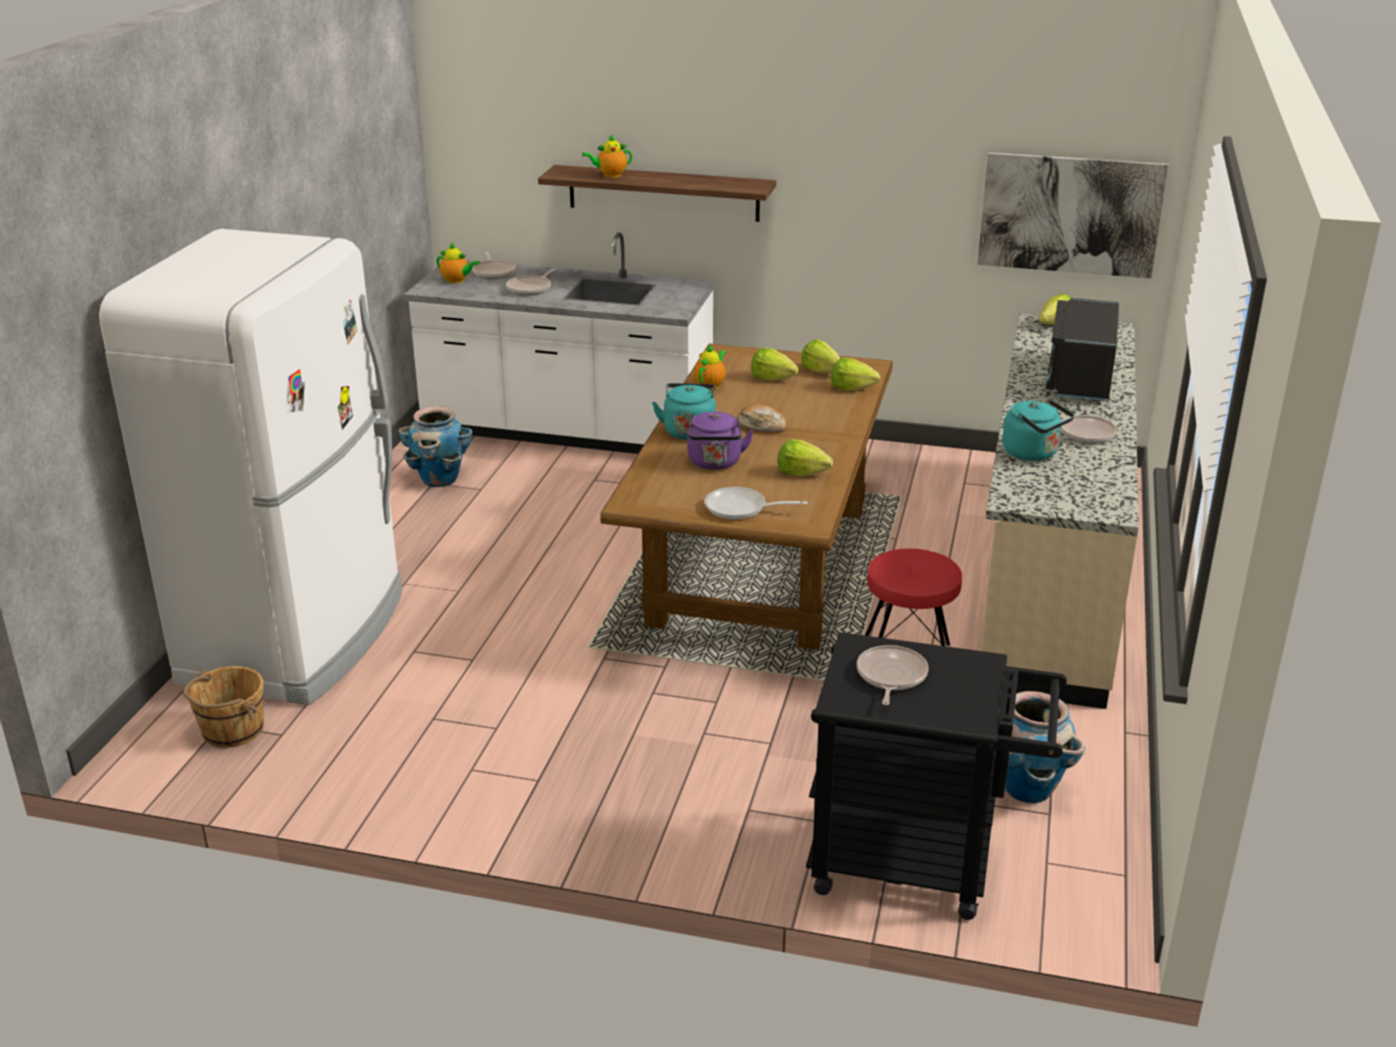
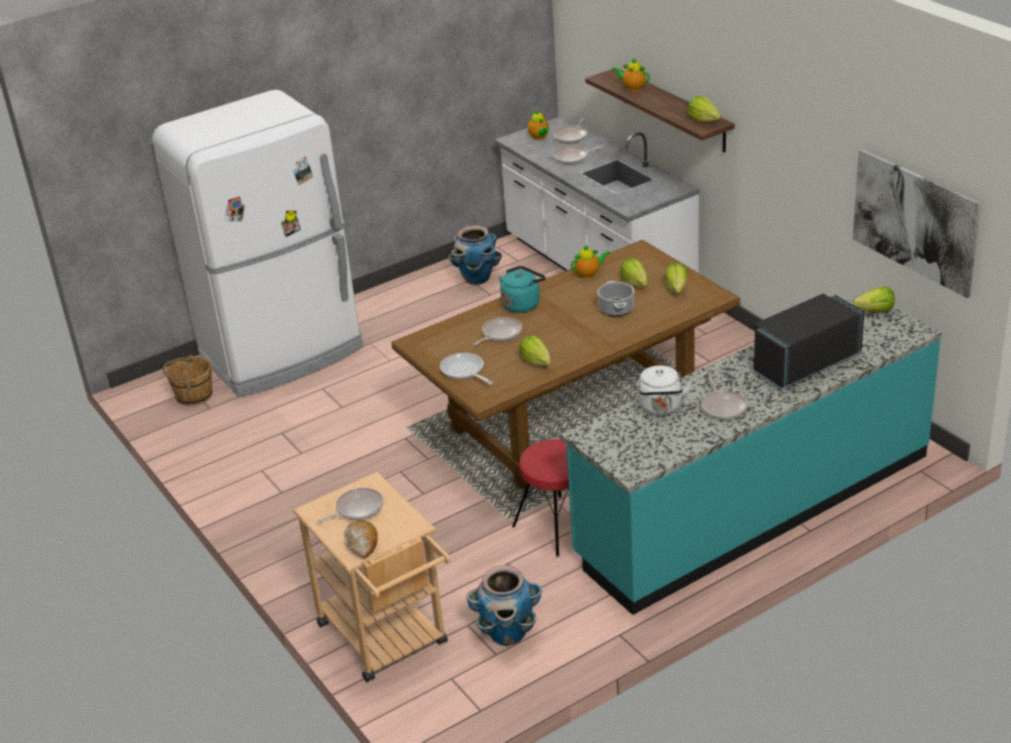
camera: 45 degrees right, 5 degrees up
purple kettle [687,412,754,470] -> frying pan [473,317,522,345]
bread [737,404,787,432] -> bread moved to [344,520,378,558]
black cart [806,632,1067,920] -> beige cart [293,472,451,682]
lettuce [831,358,880,391] -> lettuce moved to [688,96,720,122]
beige counter [981,314,1139,709] -> turquoise counter [561,293,942,615]
turquoise kettle [1002,399,1074,461] -> white kettle [637,365,692,415]
none -> cooking pot [597,281,635,317]

